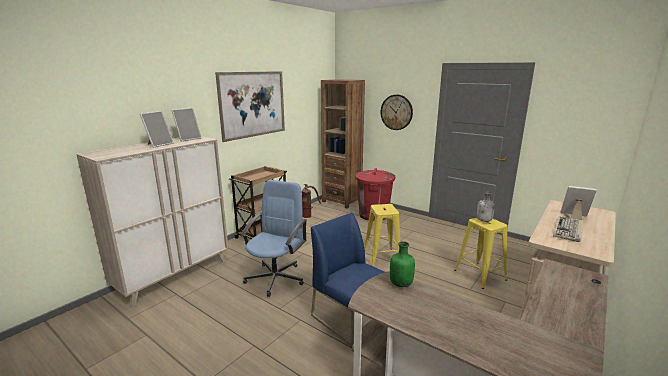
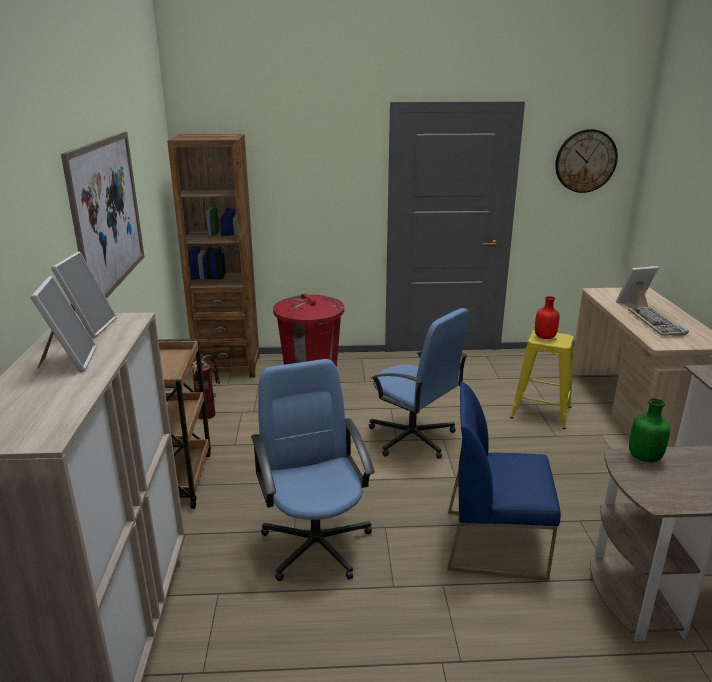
camera: 40 degrees left, 5 degrees up
yellow stool [364,204,400,266] -> blue office chair [369,308,469,459]
wall clock [381,95,413,130] -> wall clock moved to [555,129,618,193]
grey bottle [477,192,495,222] -> red bottle [535,296,559,339]

